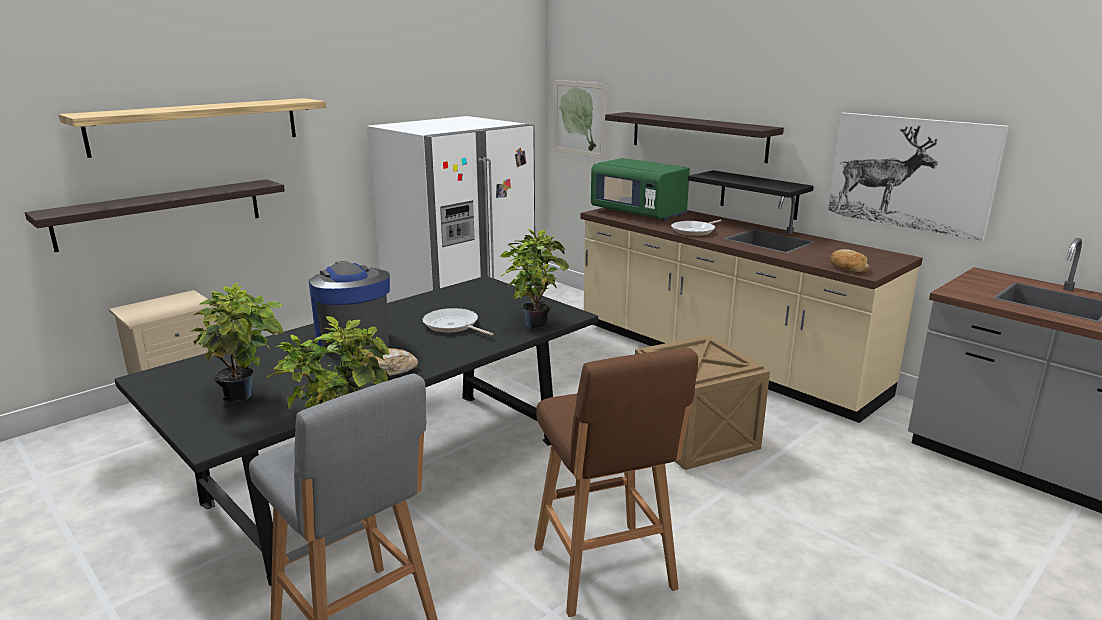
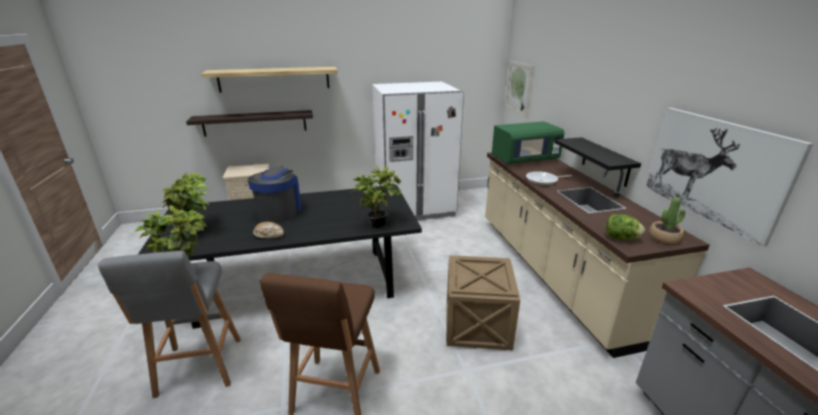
camera: 30 degrees right, 5 degrees up
frying pan [423,308,493,336] -> none
green microwave [591,158,690,222] -> green microwave turned 90 degrees counterclockwise [492,121,564,164]
shelf [605,112,784,163] -> none
bread [830,249,870,273] -> lettuce [606,214,645,240]
none -> potted plant [649,197,685,244]

